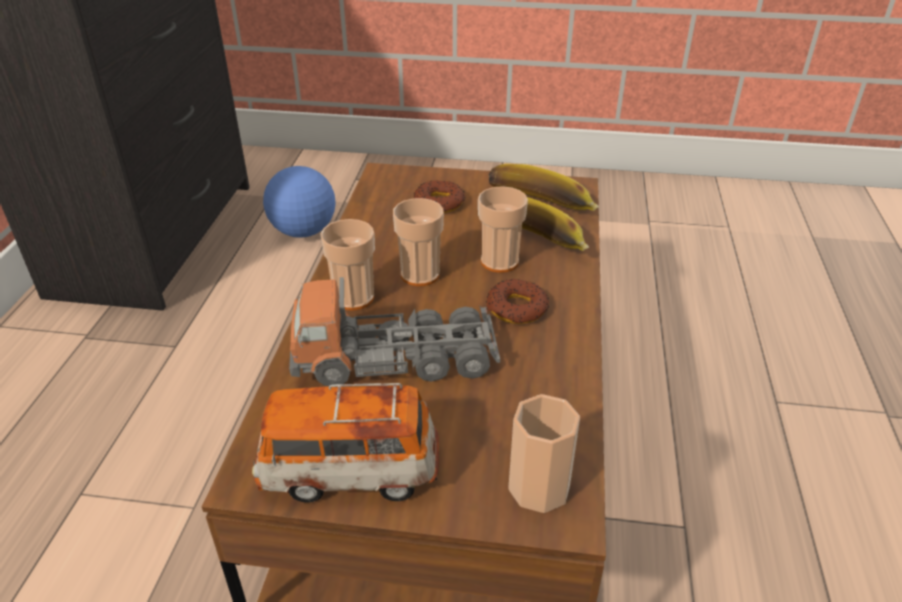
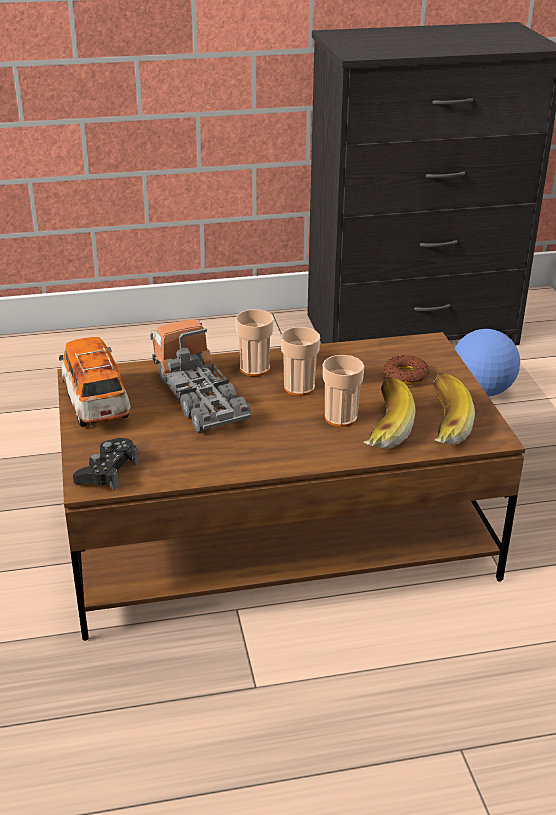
camera: 70 degrees right, 5 degrees down
donut [486,279,549,324] -> none
cup [508,394,580,513] -> black game controller [73,438,139,490]

